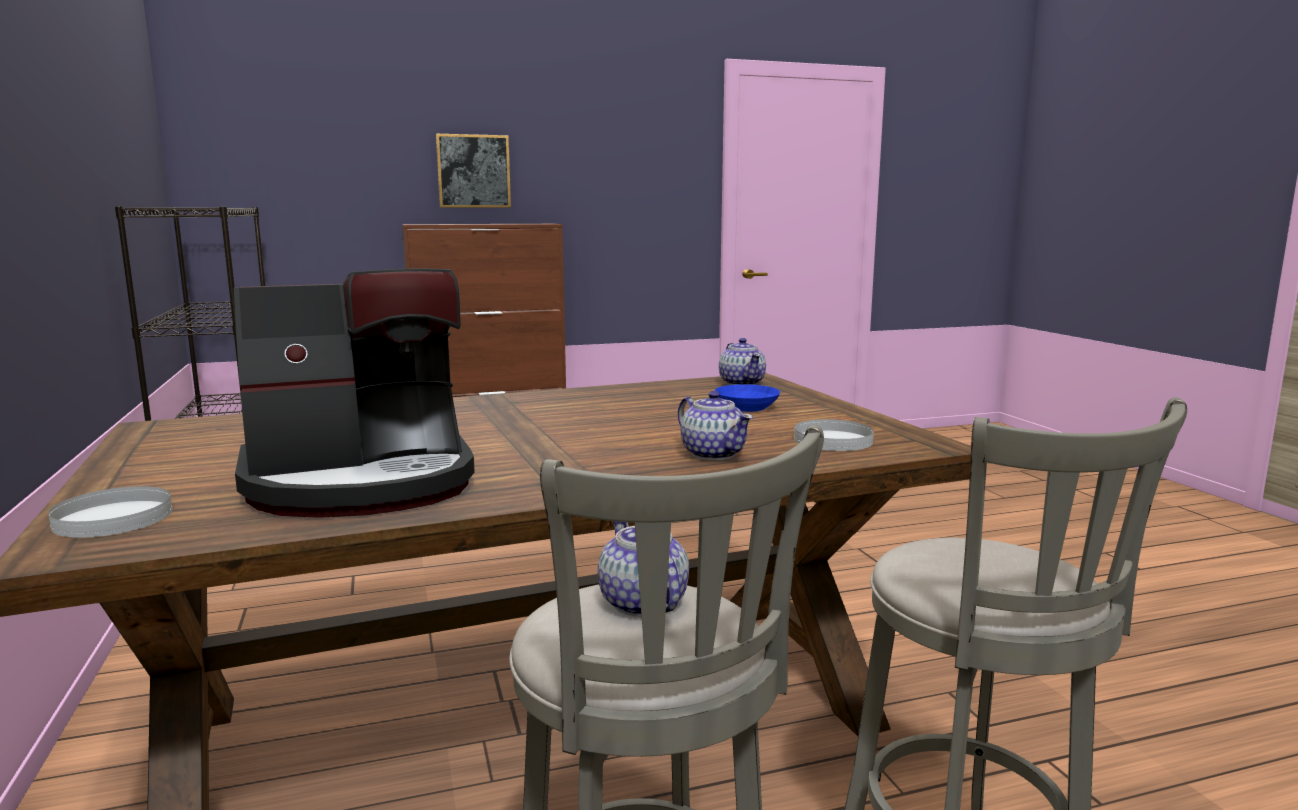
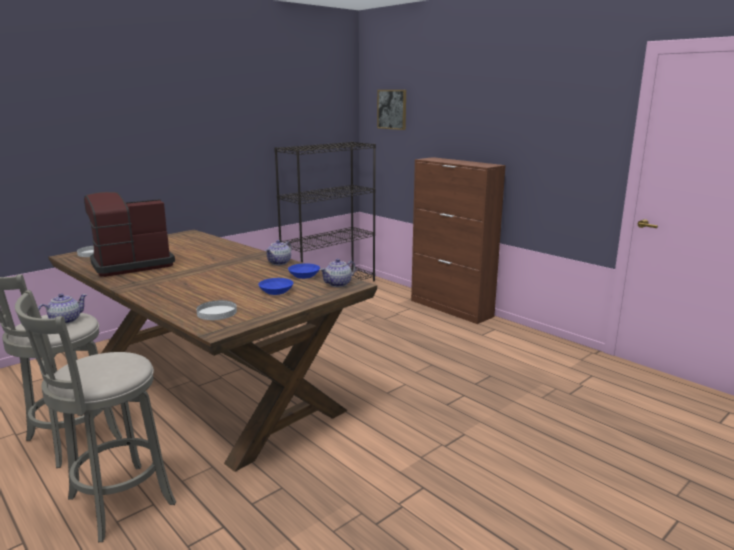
camera: 65 degrees right, 5 degrees up
coffee machine [234,268,475,518] -> coffee machine turned 105 degrees clockwise [84,192,175,277]
picture [436,134,511,208] -> picture moved to [377,90,406,130]
teapot [678,391,753,460] -> teapot moved to [265,240,292,265]
none -> blue bowl [288,263,320,279]

